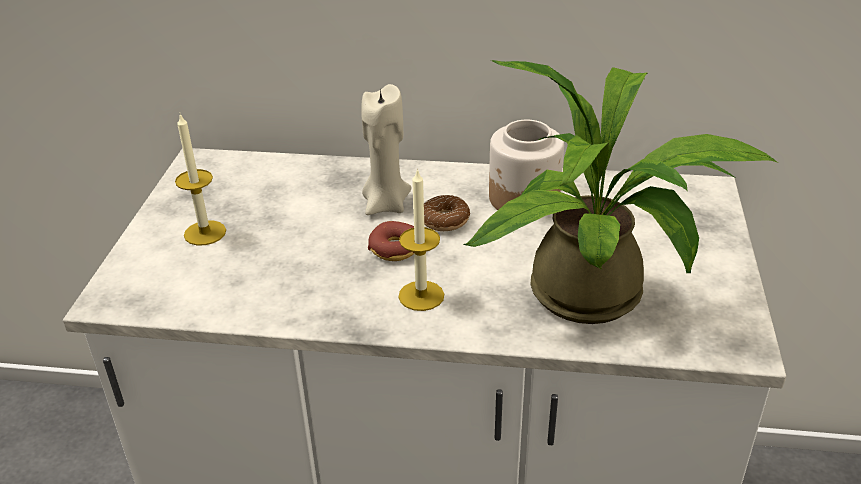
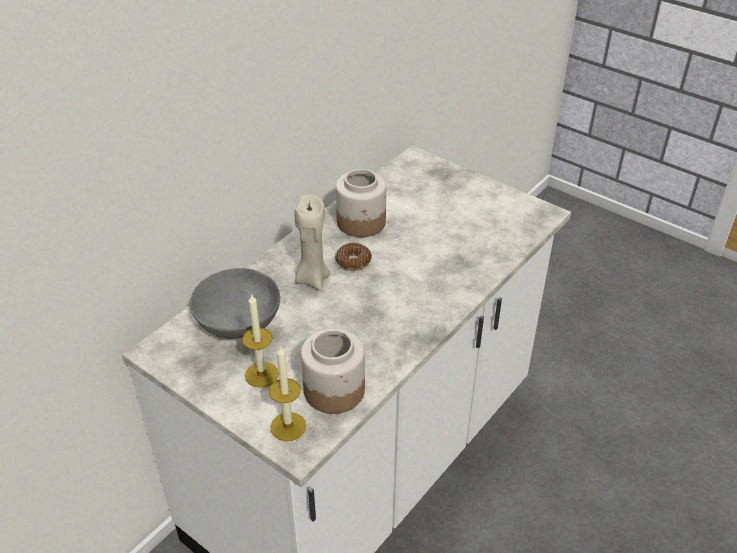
camera: 60 degrees left, 5 degrees up
donut [368,221,414,261] -> none
candle [398,168,444,311] -> candle moved to [269,346,306,441]
potted plant [463,60,778,324] -> none
none -> grey bowl [190,268,280,339]
none -> jar [301,329,365,414]

